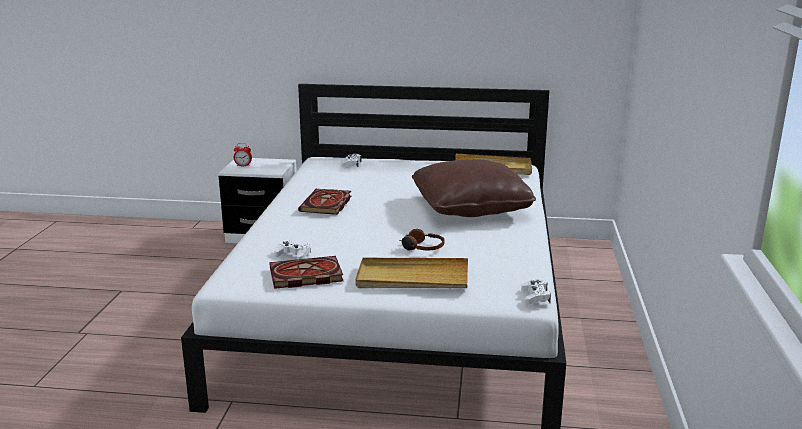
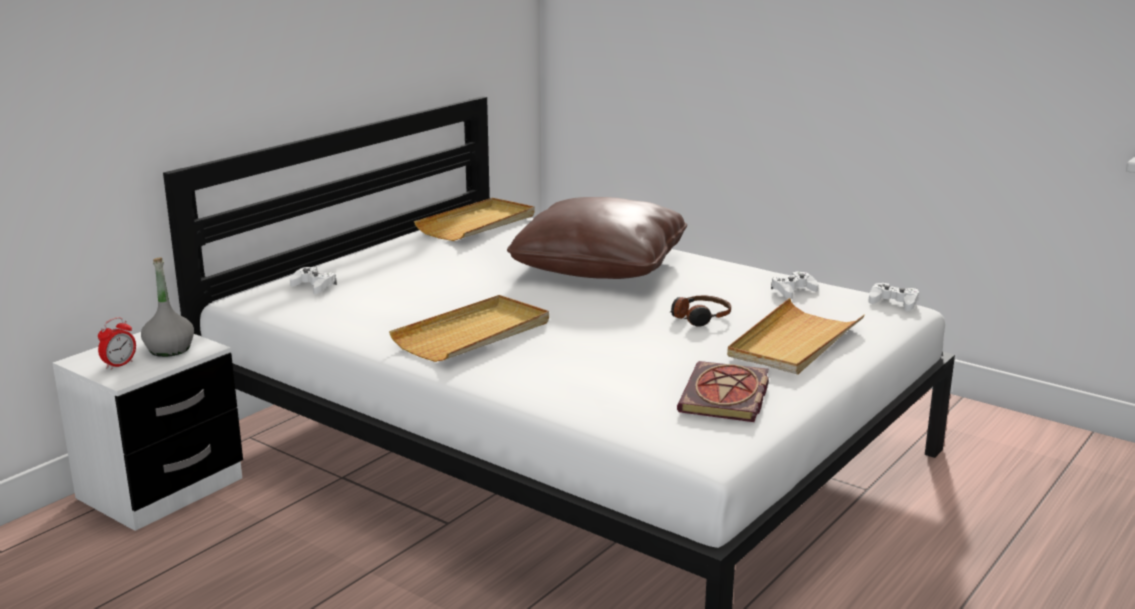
camera: 60 degrees left, 0 degrees up
white game controller [274,240,311,260] -> white game controller moved to [771,271,818,299]
book [298,189,352,215] -> beige tray [389,295,549,362]
none -> grey bottle [141,257,194,357]

